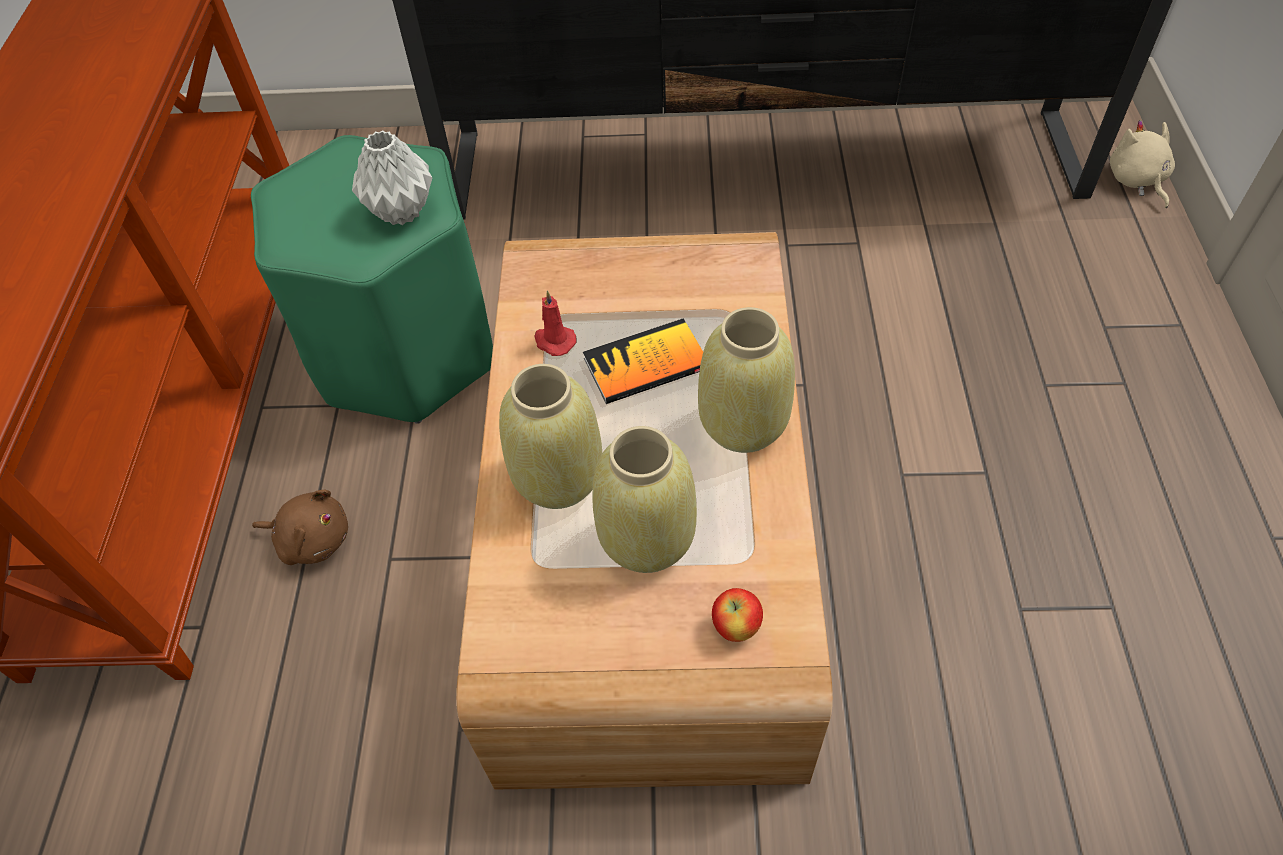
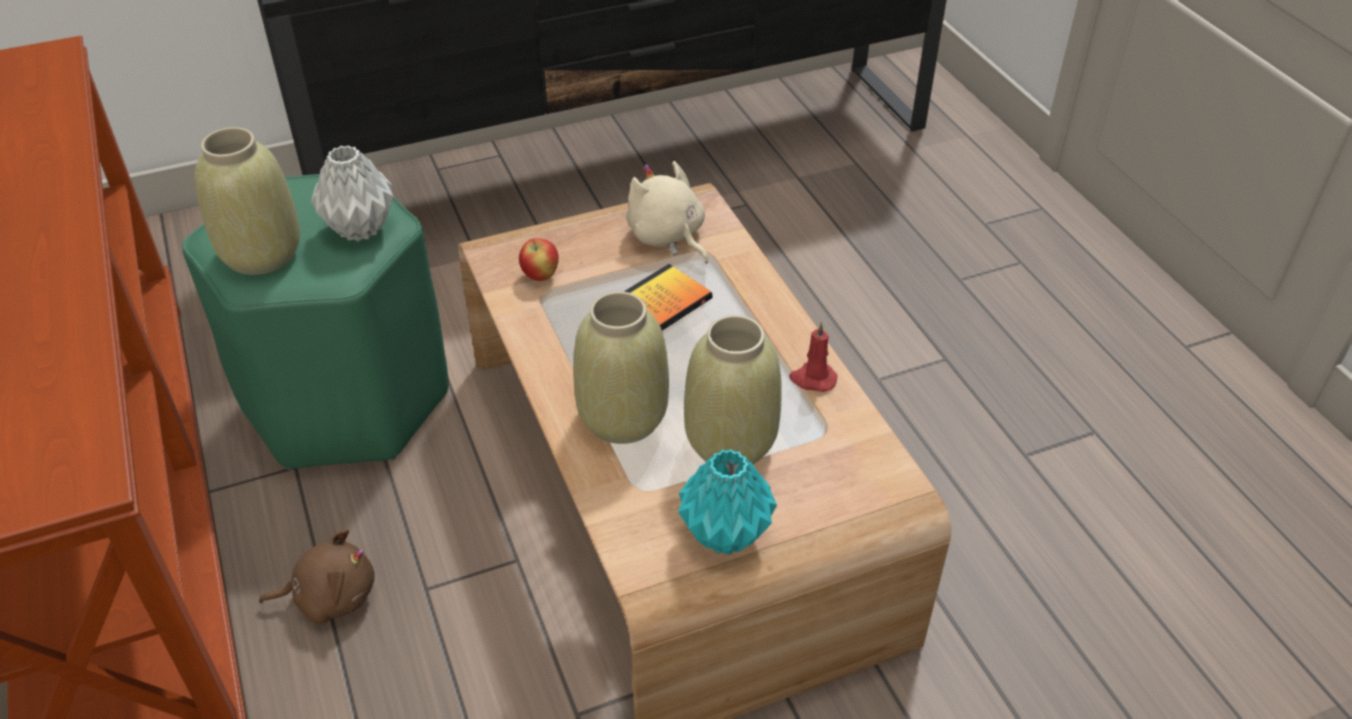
camera: 25 degrees left, 10 degrees down
red candle [535,290,577,356] -> red candle moved to [789,322,837,392]
beige vase [698,307,795,453] -> beige vase moved to [195,127,300,275]
apple [712,588,763,642] -> apple moved to [519,238,559,281]
beige plush toy [1110,120,1175,208] -> beige plush toy moved to [626,161,708,264]
none -> turquoise vase [678,449,777,555]

